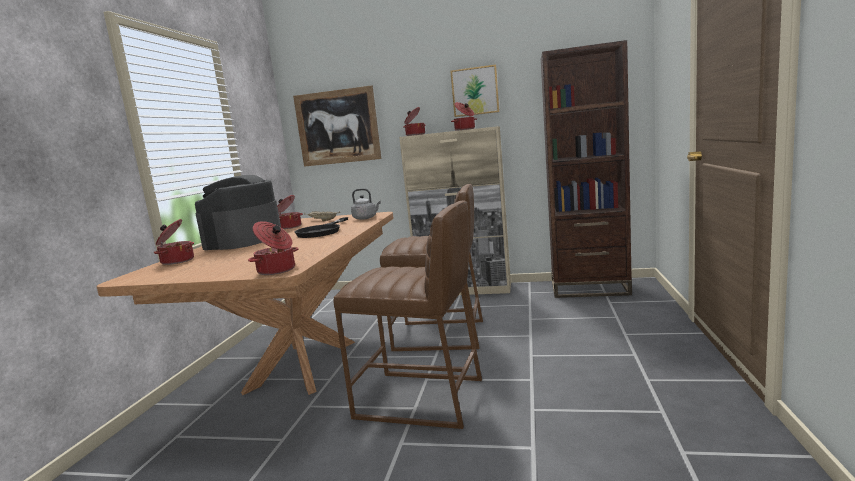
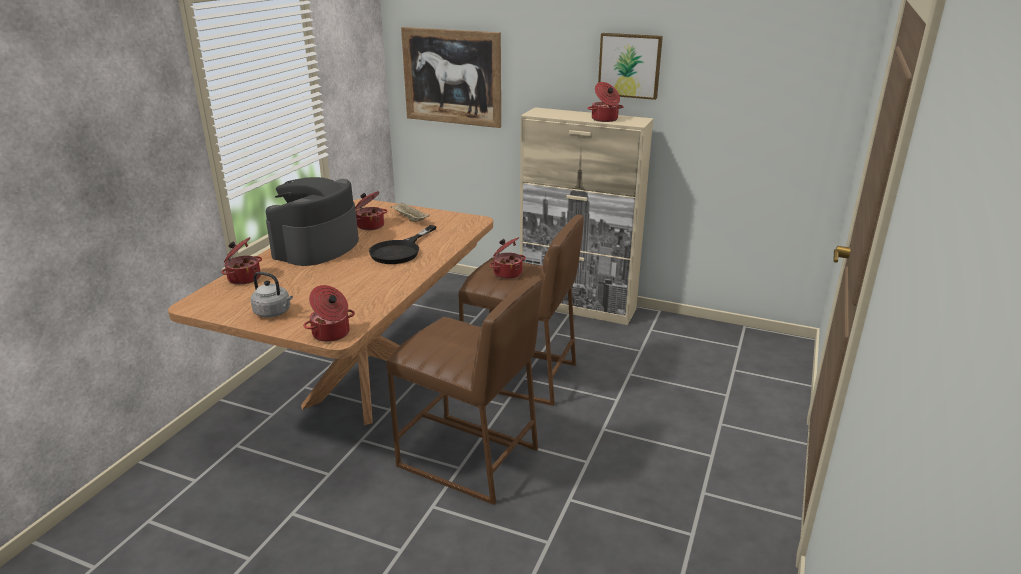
camera: 10 degrees right, 15 degrees up
grey kettle [351,189,381,220] -> grey kettle moved to [251,272,293,318]
cooking pot [403,107,425,136] -> cooking pot moved to [489,237,526,279]
brown bookcase [541,40,632,298] -> none

